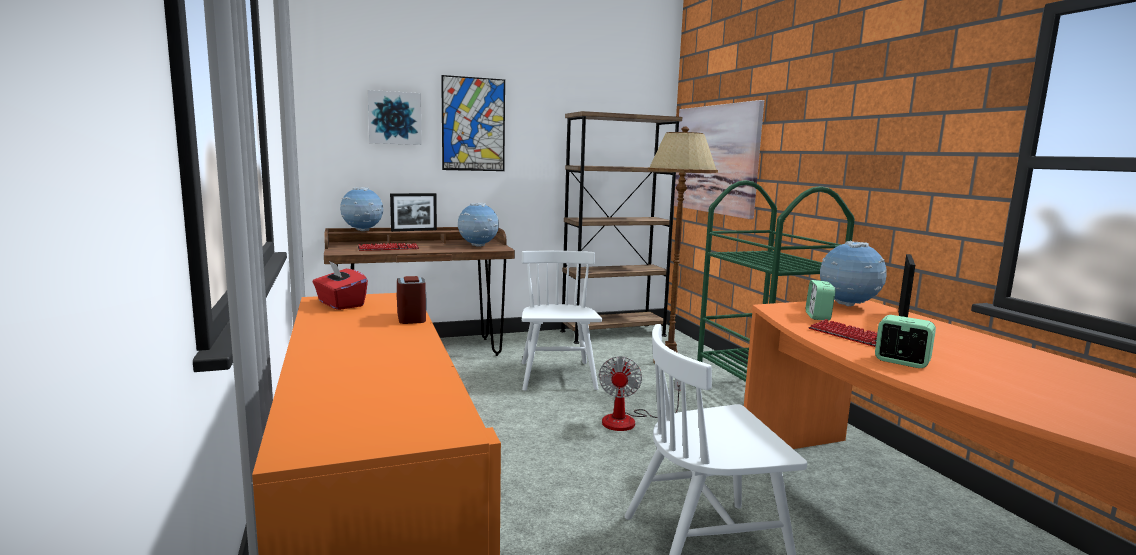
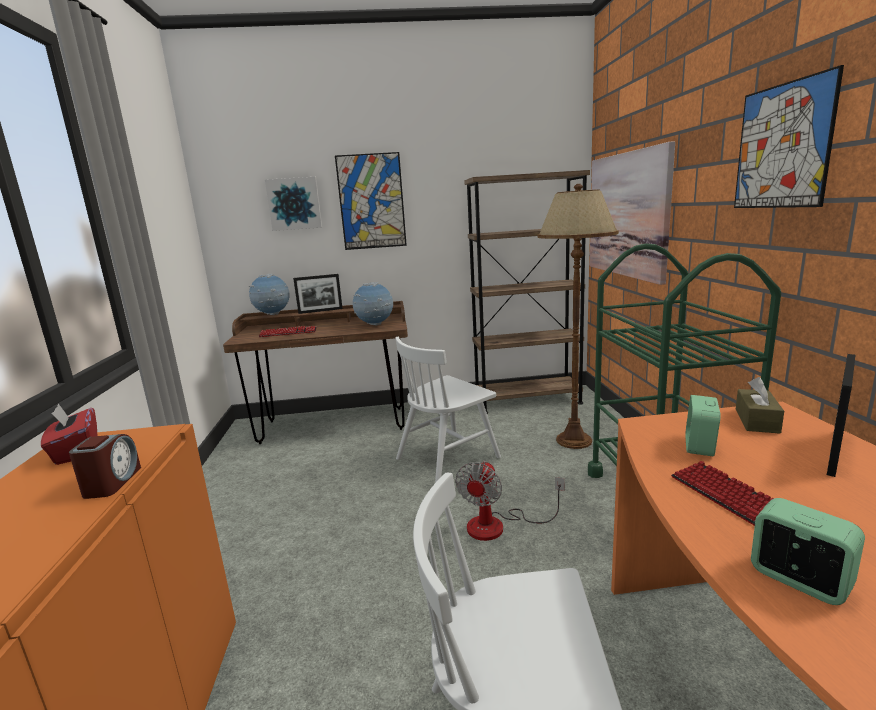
camera: 15 degrees right, 5 degrees up
white chair [522,251,602,391] -> white chair turned 135 degrees counterclockwise [395,337,501,483]
globe [820,241,887,306] -> brown tissue box [736,377,784,434]
none -> picture [734,65,844,208]

